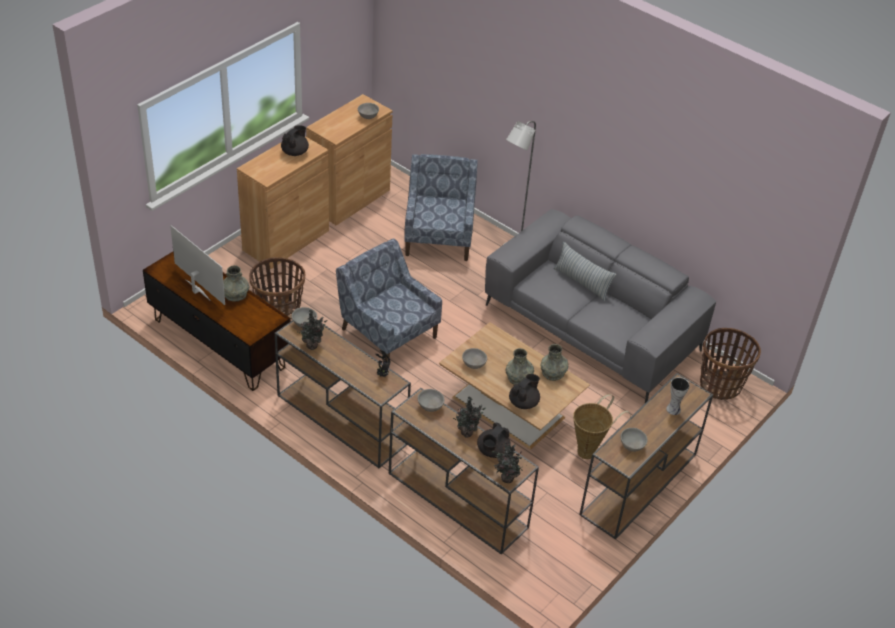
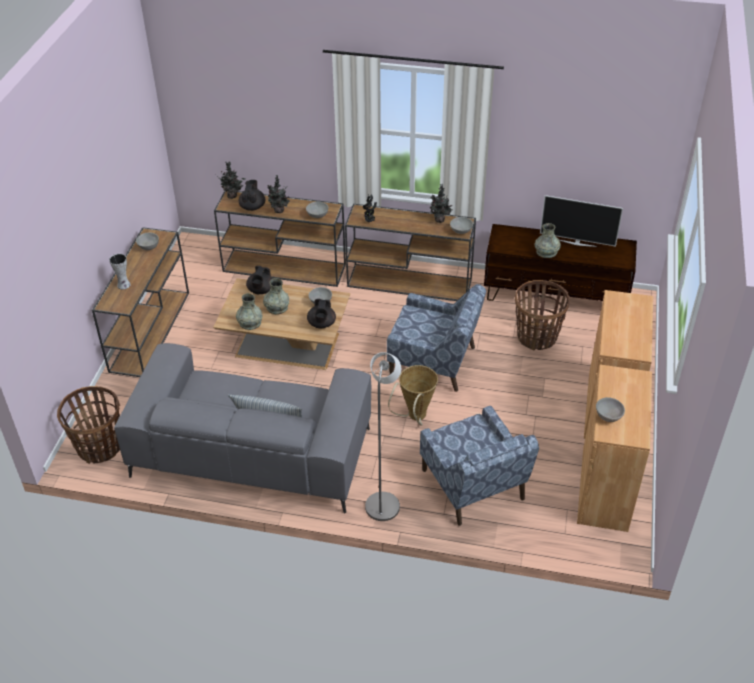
camera: 155 degrees right, 0 degrees up
black teapot [281,125,309,156] -> black teapot moved to [307,299,336,328]
basket [573,394,631,459] -> basket moved to [388,365,438,425]

